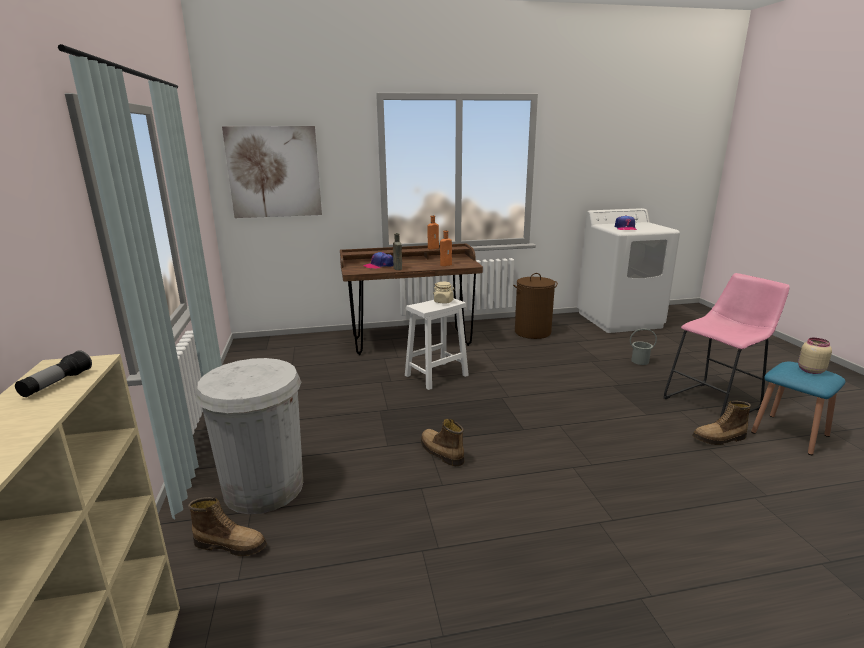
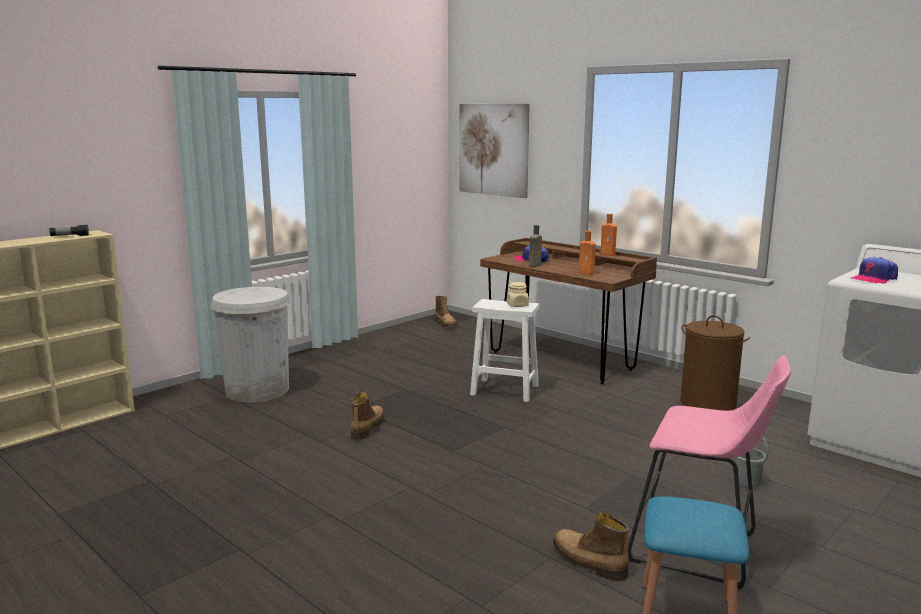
camera: 55 degrees right, 5 degrees down
boot [188,497,267,556] -> boot moved to [435,296,457,327]
beige jar [798,338,832,374] -> none

